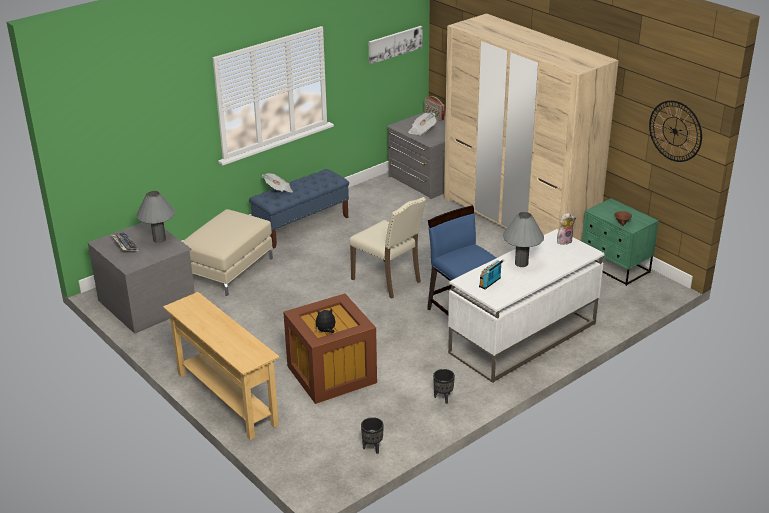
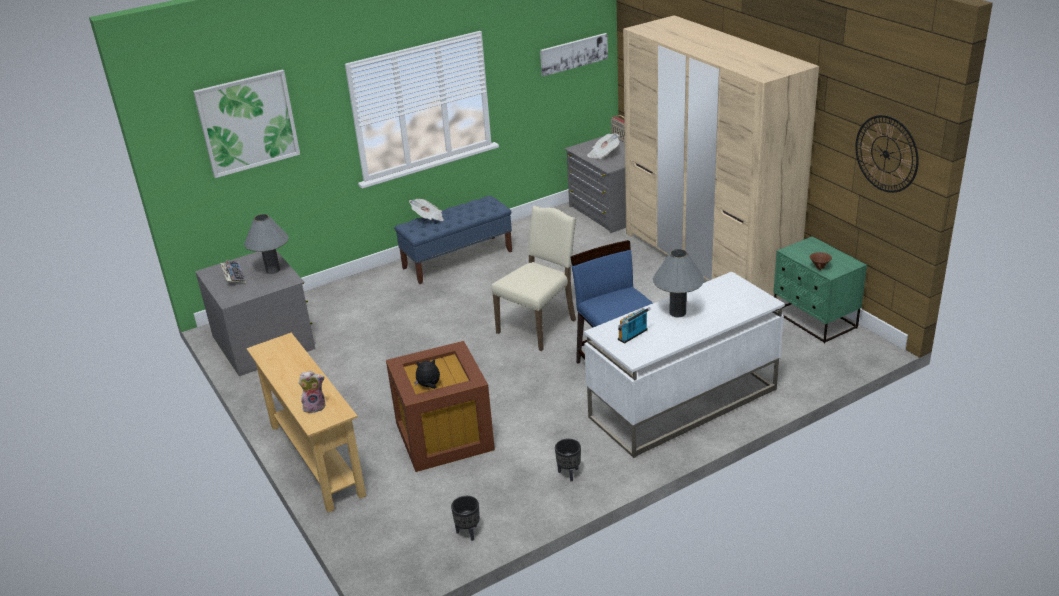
camera: 10 degrees right, 0 degrees up
beige ottoman [182,209,273,297] -> none
beige chair [349,197,426,298] -> beige chair turned 105 degrees counterclockwise [491,206,576,351]
plush toy [557,213,576,245] -> plush toy moved to [299,371,325,413]
none -> picture [193,69,300,178]

